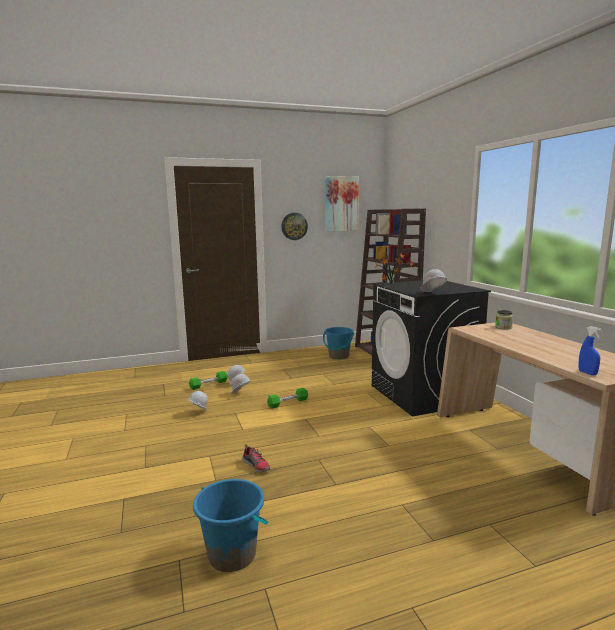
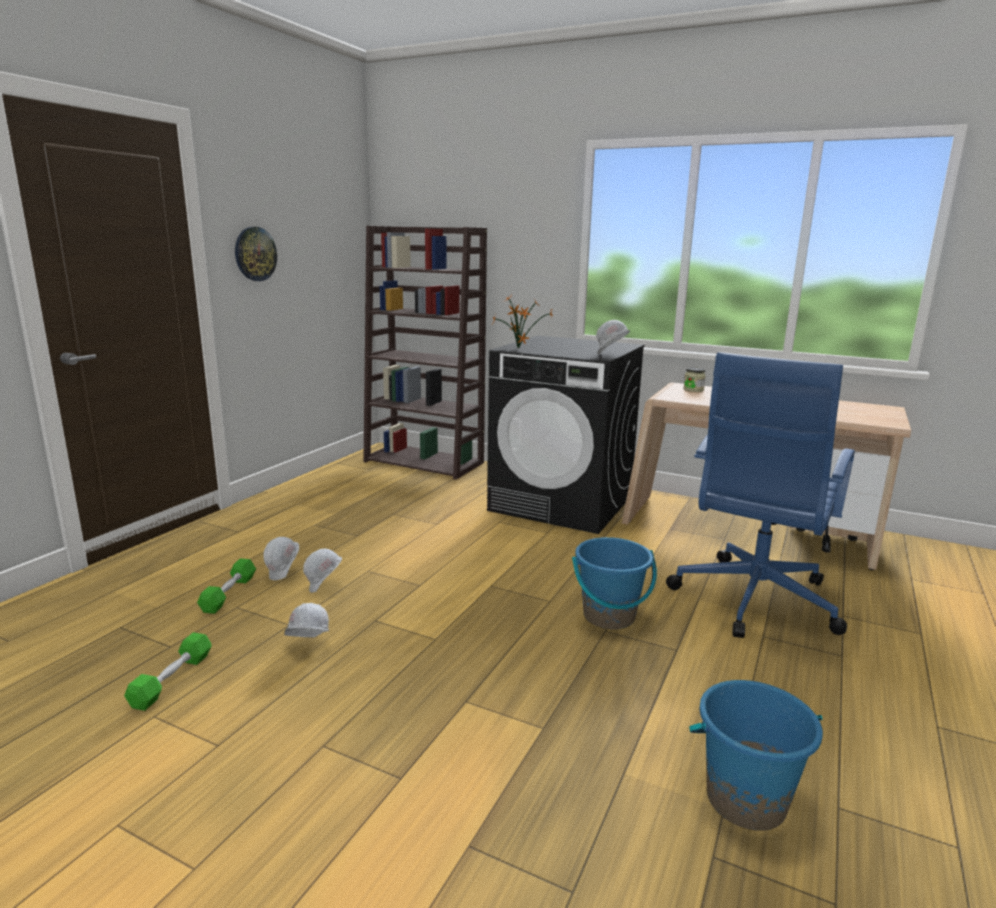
camera: 45 degrees left, 5 degrees up
shoe [242,444,270,472] -> none
green dumbbell [267,388,308,409] -> green dumbbell moved to [124,632,212,711]
blue bucket [323,327,354,359] -> blue bucket moved to [572,537,657,629]
picture [325,176,359,232] -> none
blue spray bottle [578,326,602,375] -> none
none -> blue office chair [666,352,855,638]

